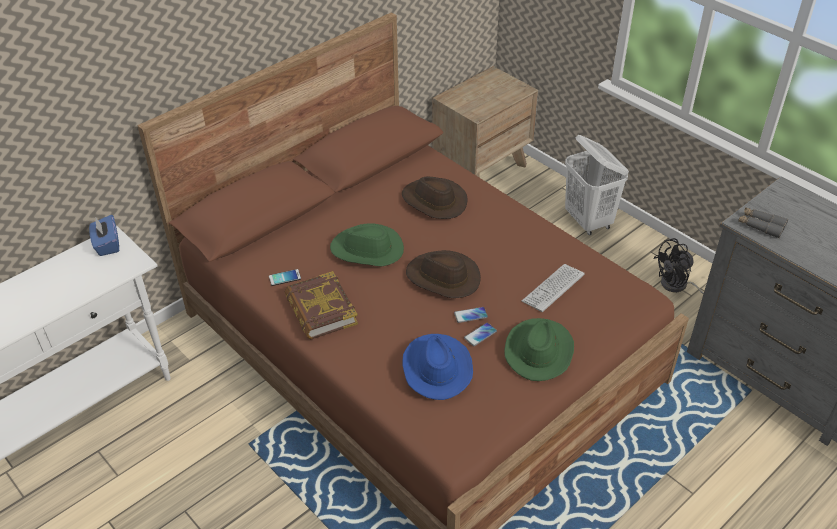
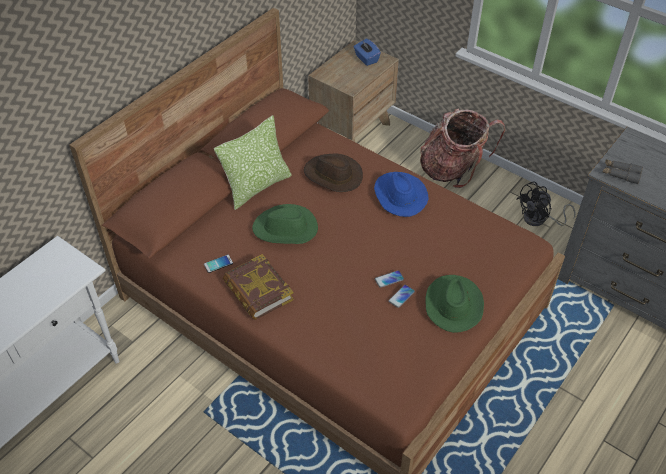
camera: 10 degrees left, 5 degrees up
blue tissue box [89,215,119,256] -> blue tissue box moved to [354,39,381,66]
blue hat [403,334,473,400] -> blue hat moved to [374,172,429,217]
brown hat [406,250,481,298] -> none
keyboard [522,264,584,312] -> none
white laundry basket [565,135,629,235] -> backpack [420,108,505,188]
none -> pillow [214,116,292,210]

